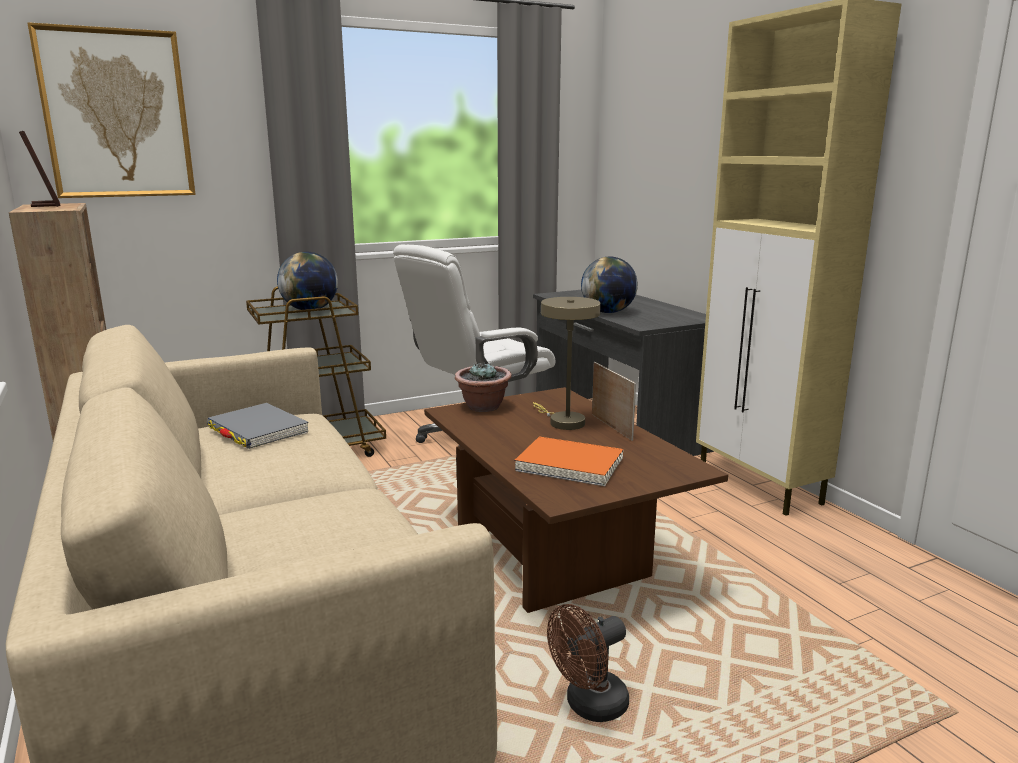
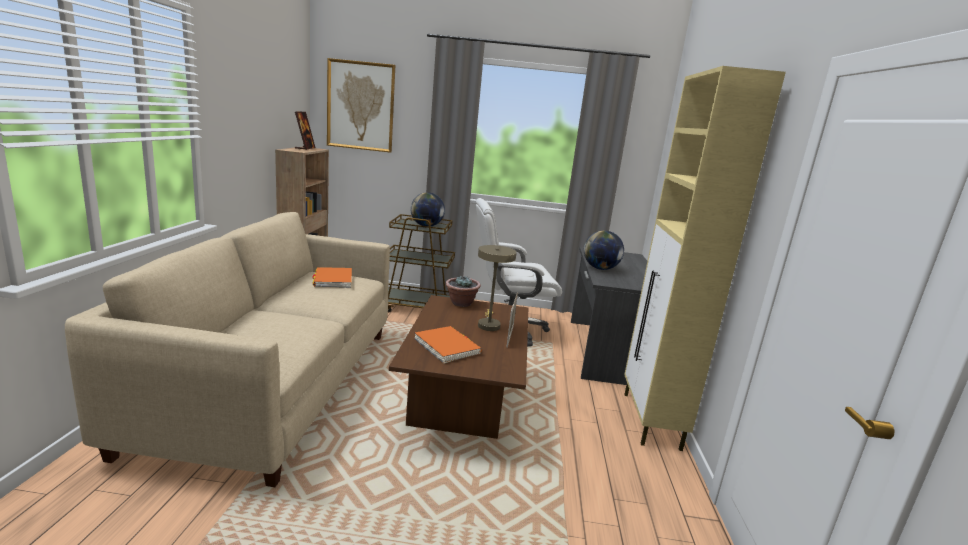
camera: 30 degrees right, 0 degrees up
grey book [207,403,309,449] -> orange book [312,267,352,288]
brown fan [547,604,629,722] -> none

